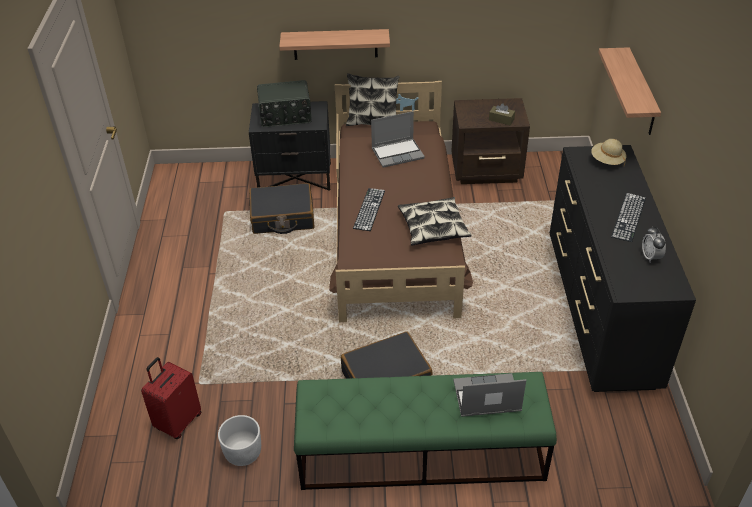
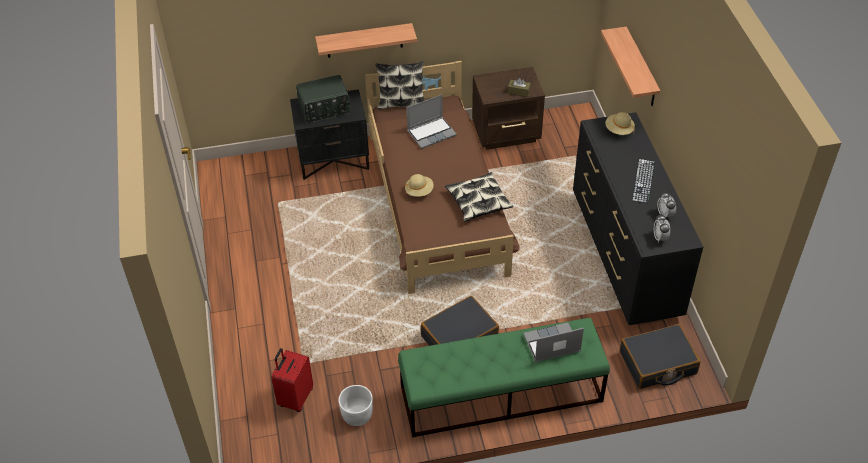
camera: 10 degrees left, 5 degrees up
black suitcase [249,183,315,234] -> black suitcase moved to [620,324,701,389]
keyboard [353,188,385,231] -> beige hat [405,174,434,197]
none -> alarm clock [654,214,670,243]

